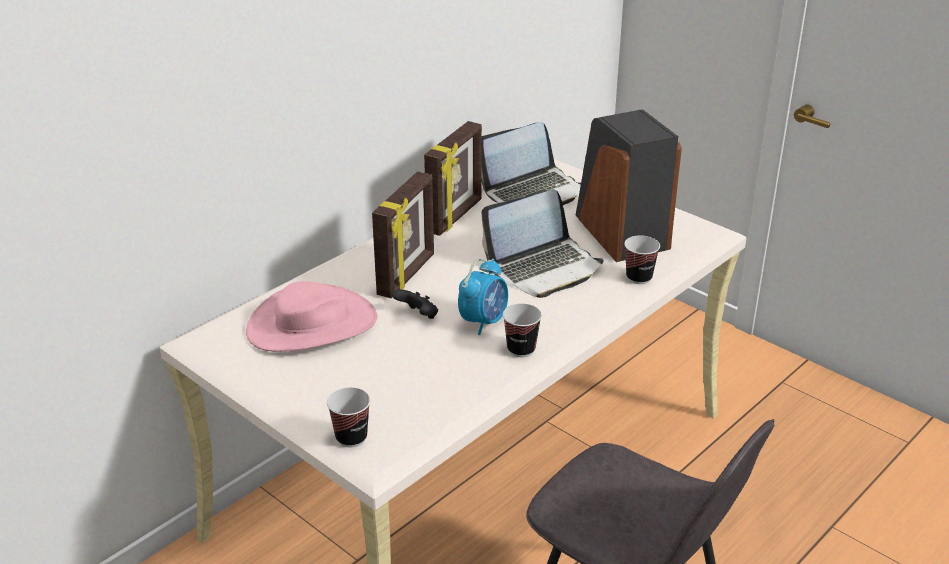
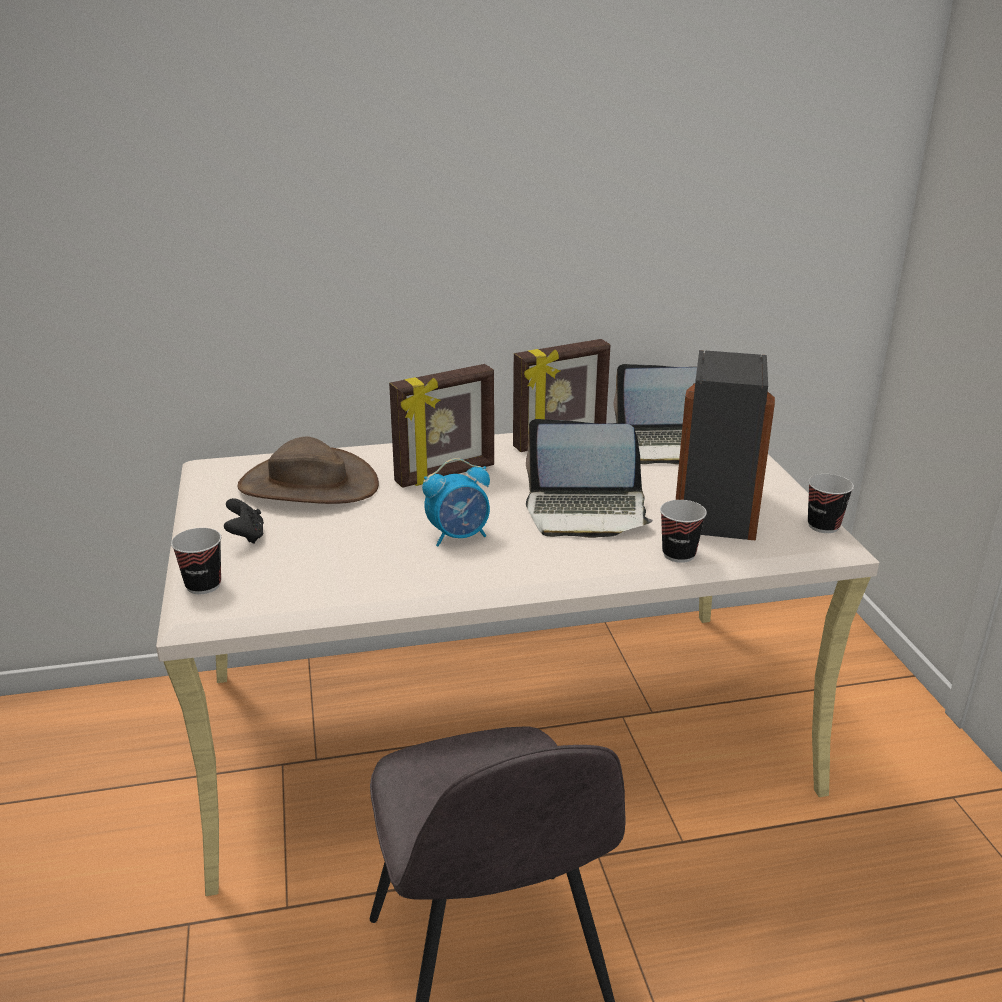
camera: 35 degrees right, 5 degrees down
pink hat [246,281,378,352] -> brown hat [238,436,379,504]
black game controller [392,289,438,319] -> black game controller moved to [224,498,264,544]
cup [503,304,542,357] -> cup moved to [808,474,854,533]

